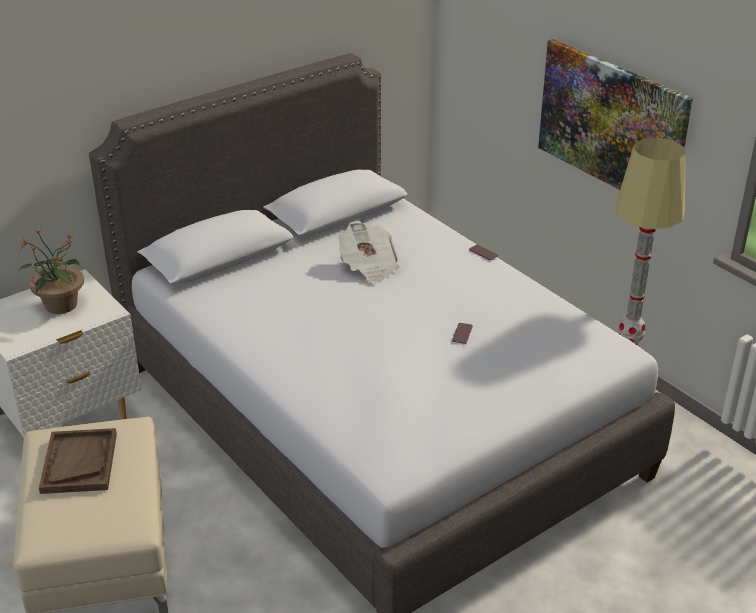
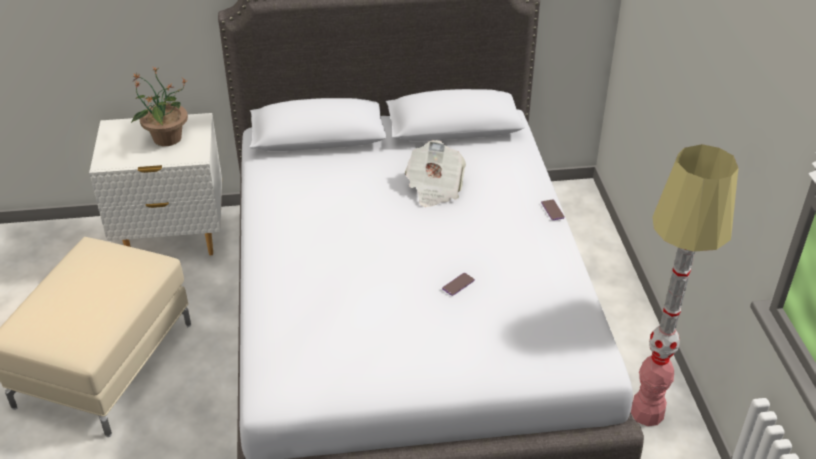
camera: 30 degrees right, 5 degrees up
brown tray [39,428,117,494] -> none
picture [538,39,693,190] -> none

